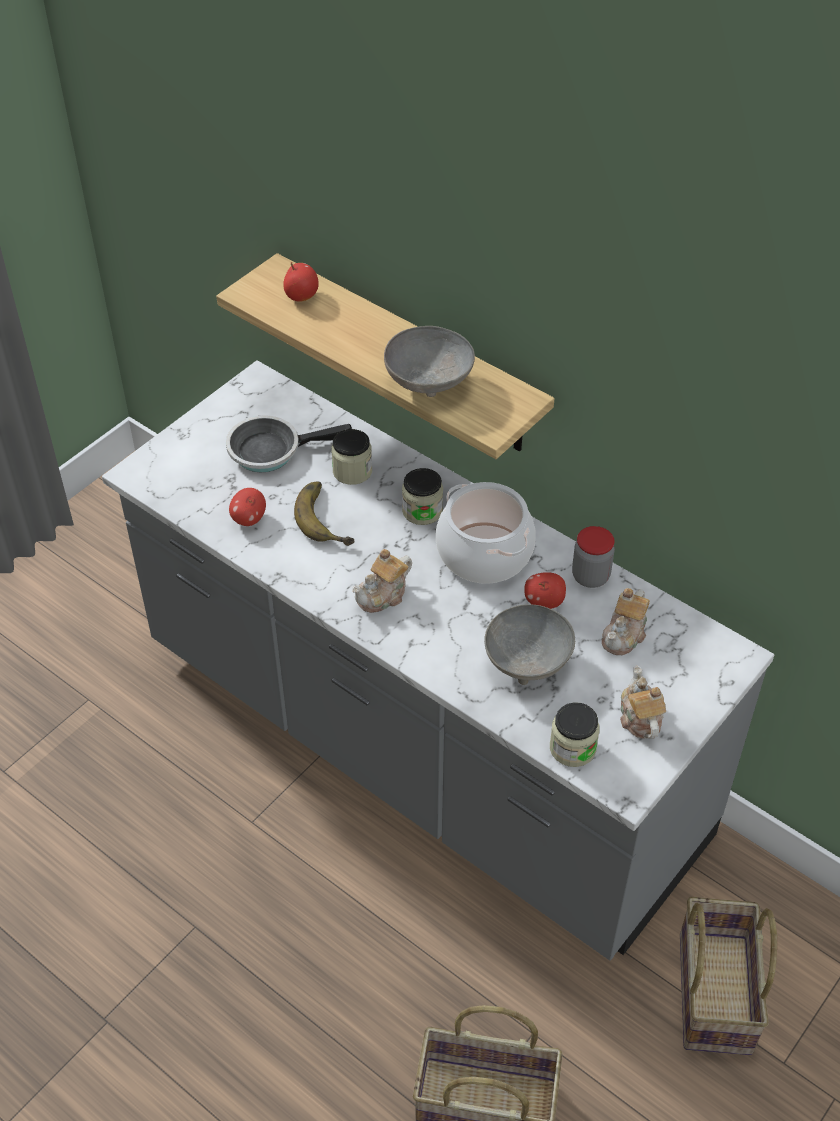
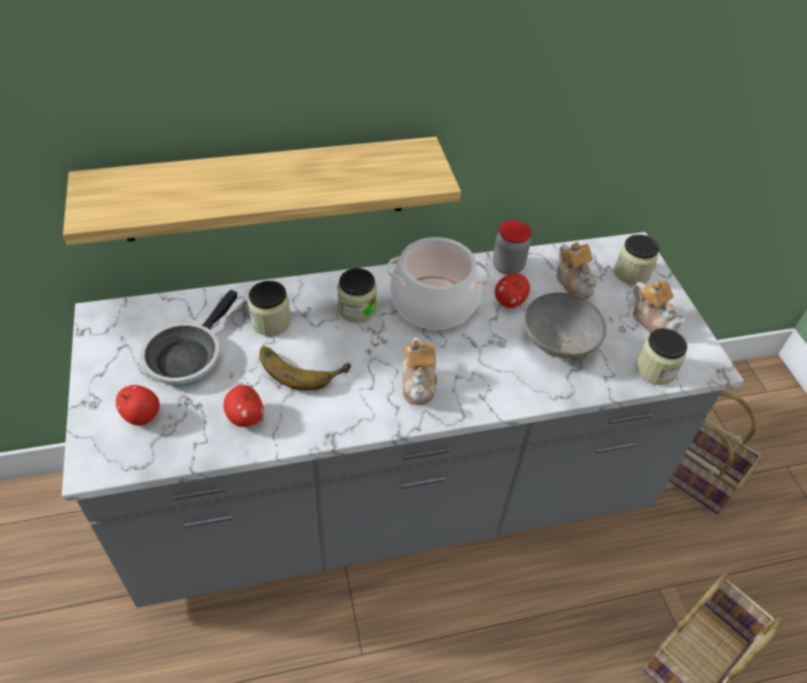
camera: 55 degrees left, 0 degrees up
apple [283,262,319,301] -> apple moved to [116,385,160,426]
grey bowl [384,326,475,397] -> none
teapot [620,666,666,739] -> teapot turned 150 degrees counterclockwise [633,281,685,333]
none -> jar [614,235,659,285]

